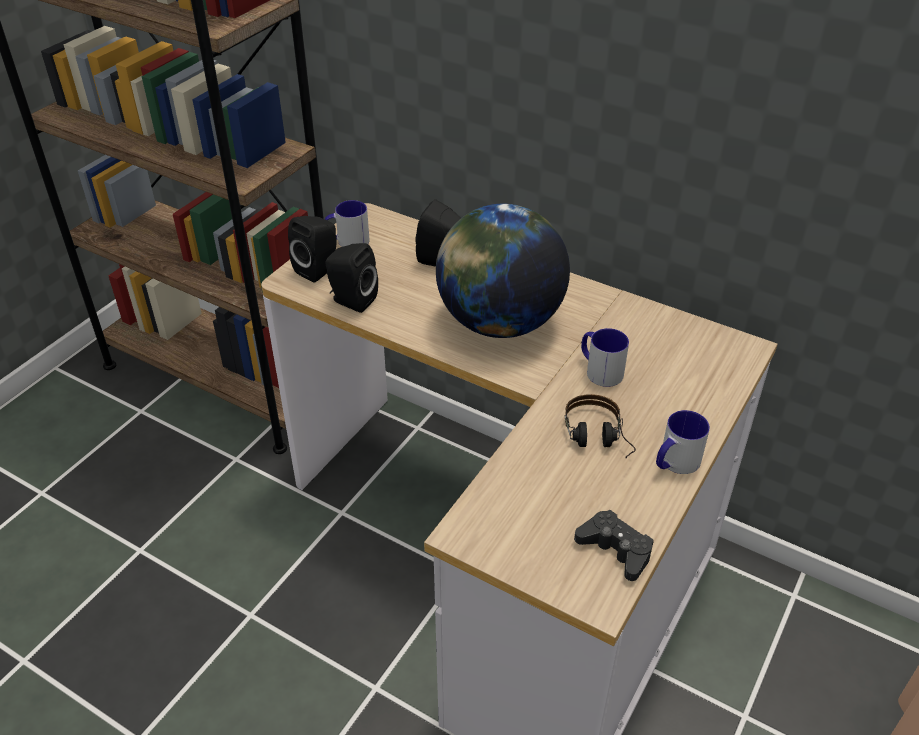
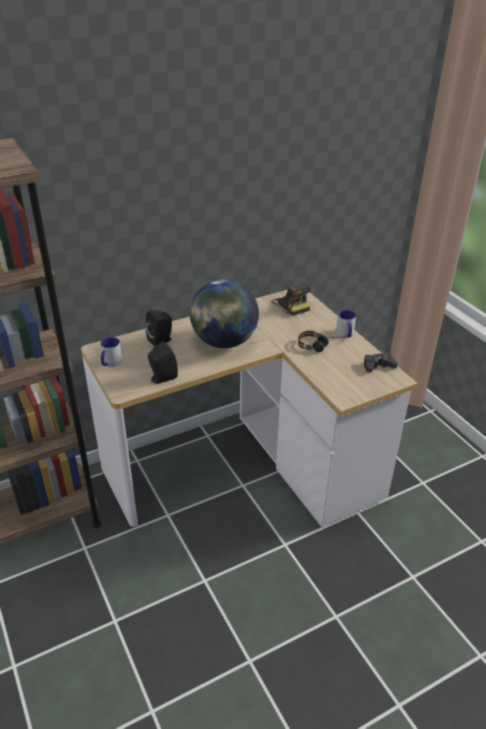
camera: 60 degrees left, 5 degrees down
black speaker [288,216,336,282] -> none
mug [581,328,629,387] -> none
none -> camera [271,283,310,316]

